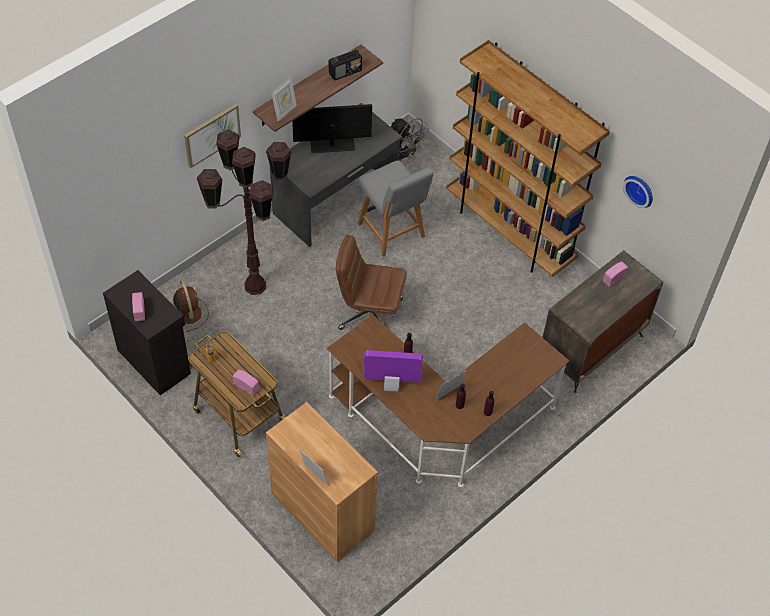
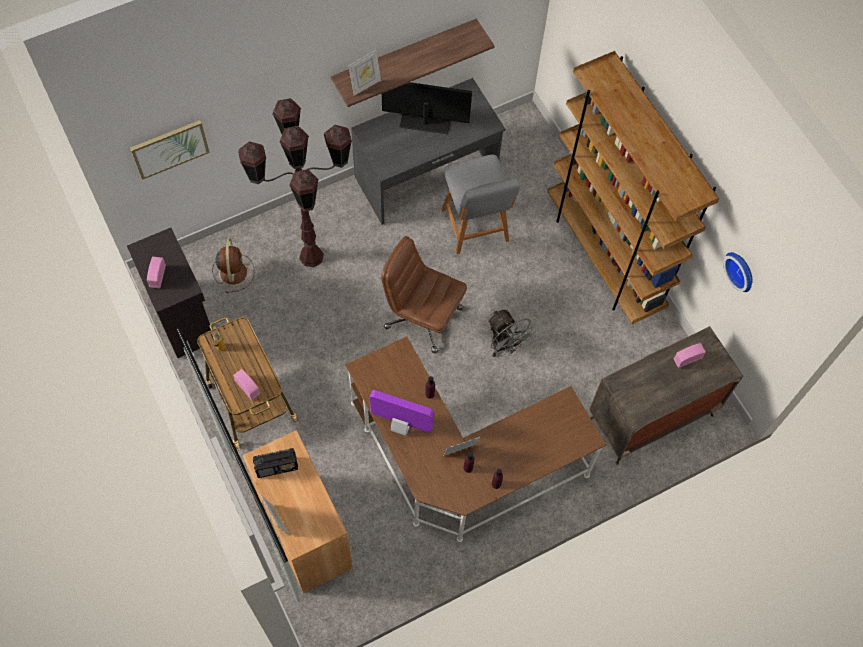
camera: 15 degrees right, 10 degrees up
picture [184,104,241,168] -> picture moved to [130,120,210,180]
radio [329,50,362,81] -> radio moved to [253,448,298,478]
grey fan [391,118,429,161] -> grey fan moved to [488,309,536,357]

